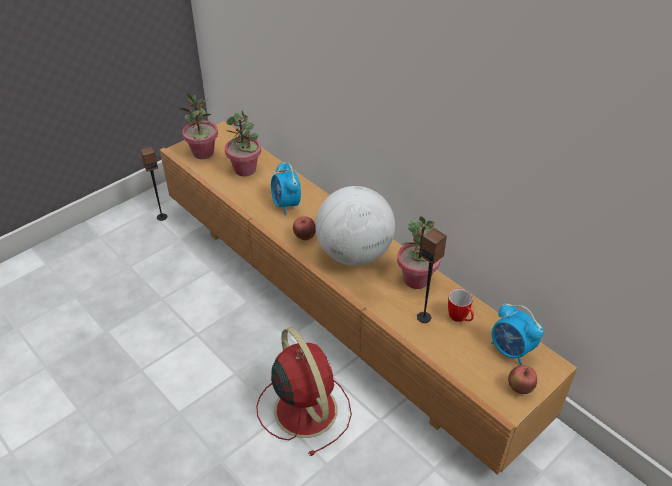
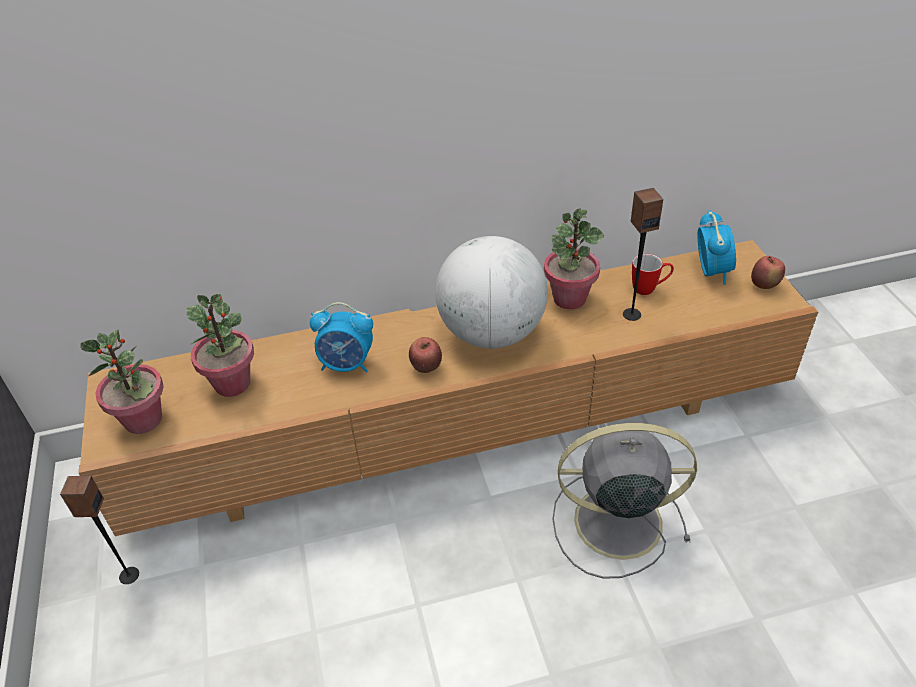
camera: 60 degrees left, 0 degrees up
red fan [256,327,352,456] -> grey fan [553,423,697,579]
alarm clock [491,303,544,365] -> alarm clock turned 75 degrees counterclockwise [698,210,736,285]

